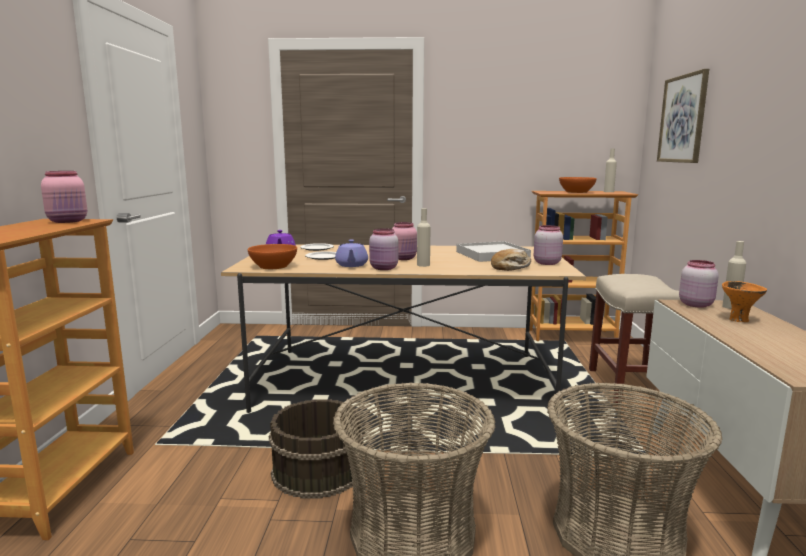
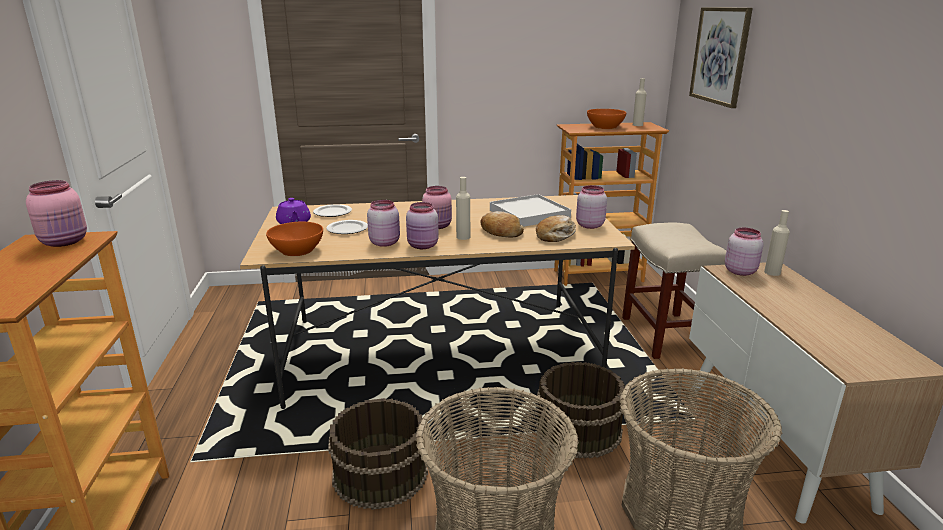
camera: 10 degrees left, 10 degrees up
purple teapot [335,240,368,267] -> pink jar [367,200,400,247]
orange bowl [722,281,767,322] -> none
none -> bread [480,211,524,237]
none -> brown bucket [536,362,625,459]

